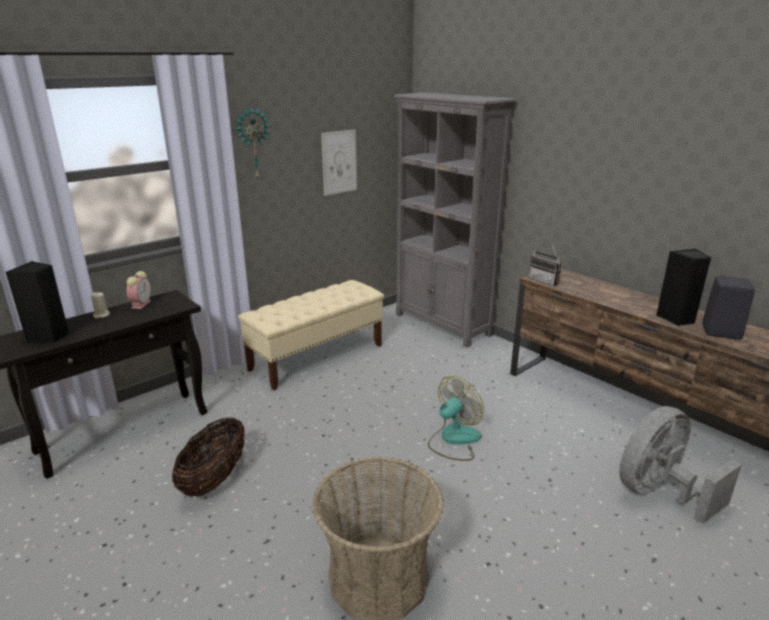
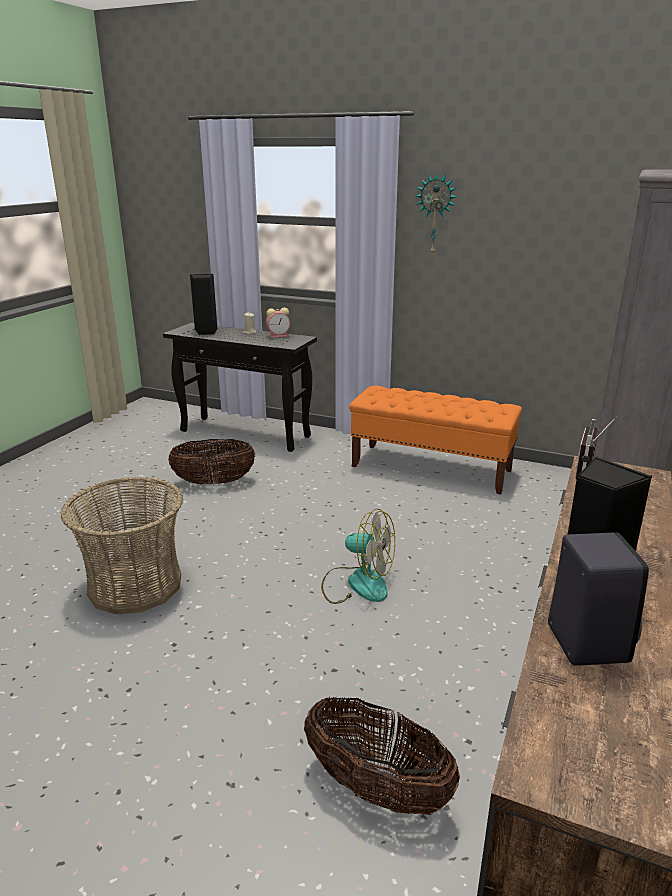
camera: 65 degrees right, 0 degrees up
beige bench [238,280,384,390] -> orange bench [349,386,522,495]
picture [321,130,357,196] -> none
grey fan [619,406,742,523] -> basket [304,696,460,815]

